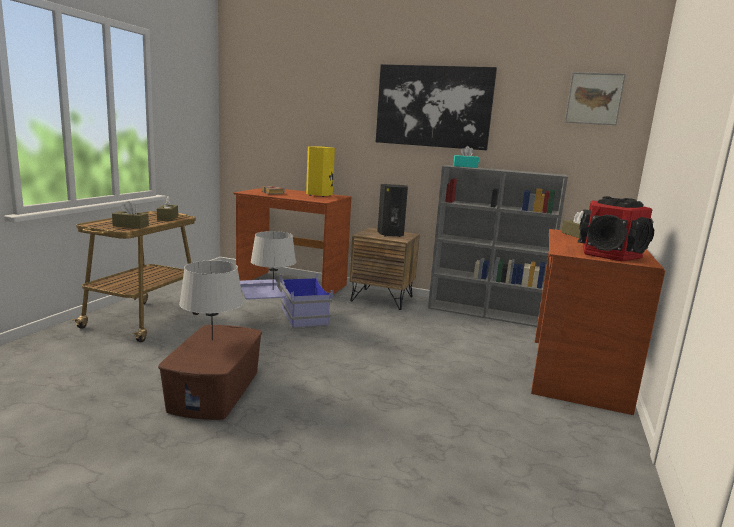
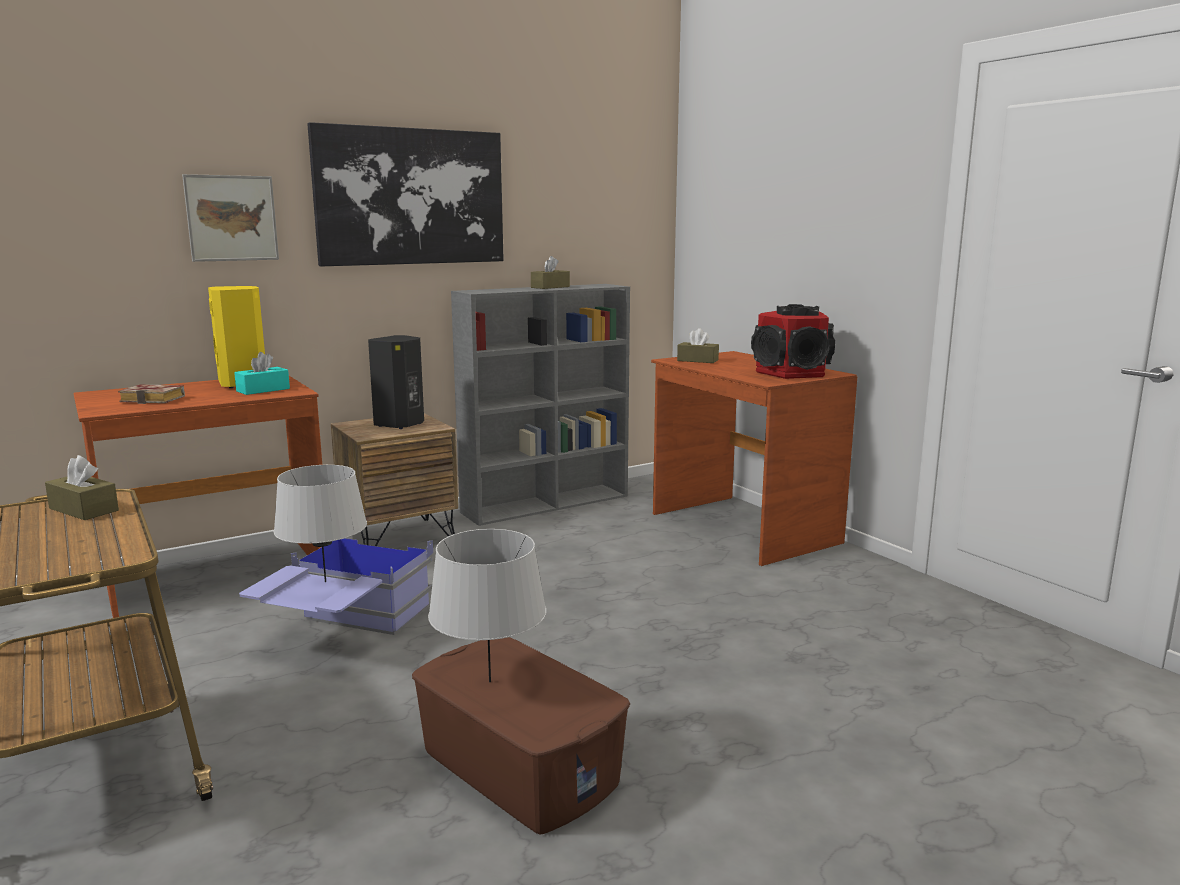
camera: 50 degrees left, 0 degrees up
brown tissue box [112,201,149,229] -> brown tissue box moved to [531,256,570,289]
turquoise tissue box [454,146,479,168] -> turquoise tissue box moved to [234,352,290,395]
picture [565,72,626,125] -> picture moved to [182,174,279,262]

